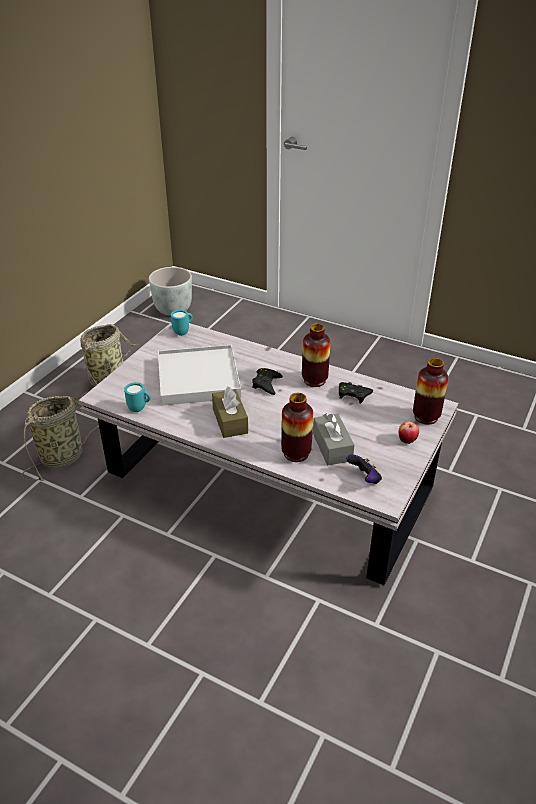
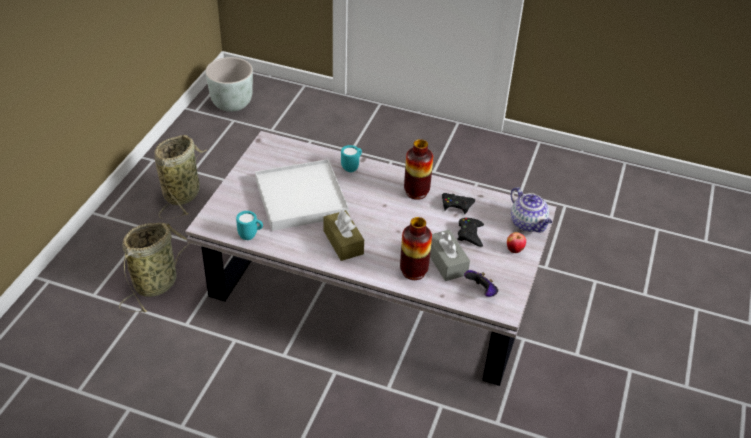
camera: 10 degrees left, 5 degrees up
turquoise mug [171,310,193,336] -> turquoise mug moved to [341,145,362,172]
black game controller [252,368,283,395] -> black game controller moved to [458,218,484,247]
vase [413,358,448,425] -> teapot [511,187,552,233]

